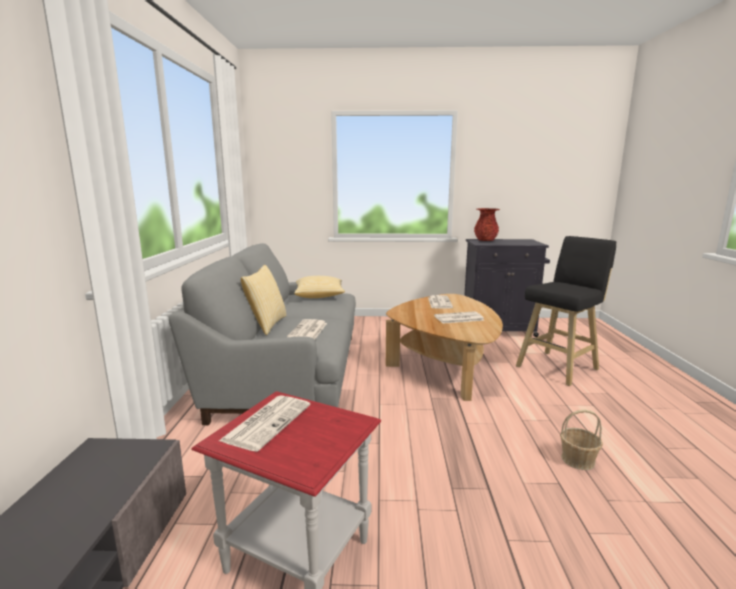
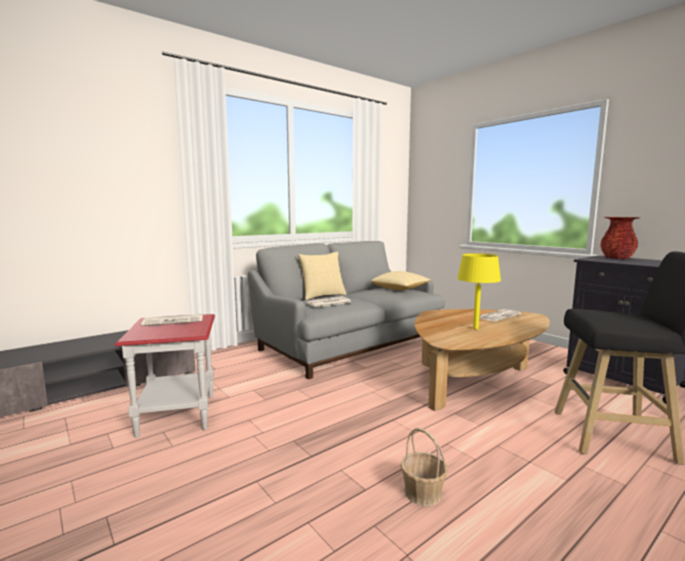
camera: 50 degrees right, 5 degrees down
newspaper [434,311,485,324] -> yellow table lamp [457,253,501,330]

